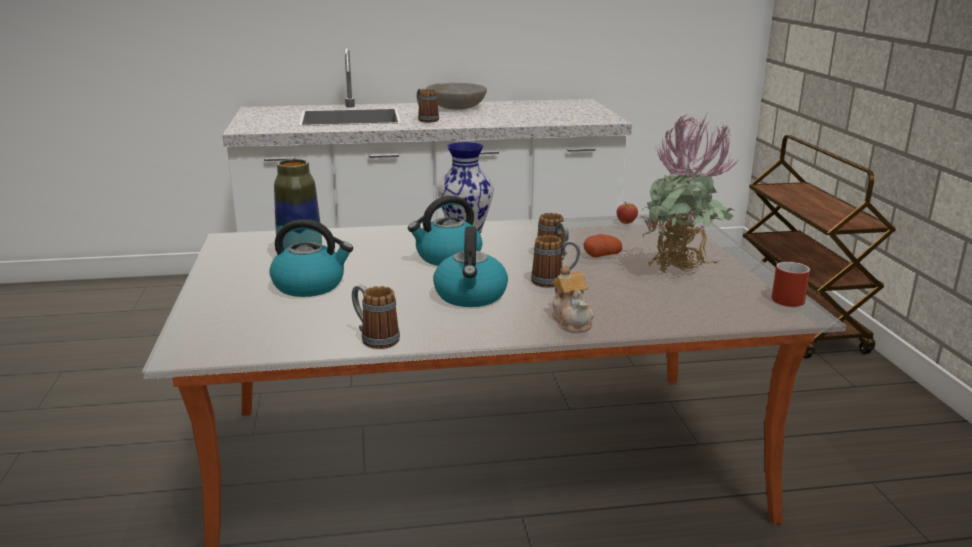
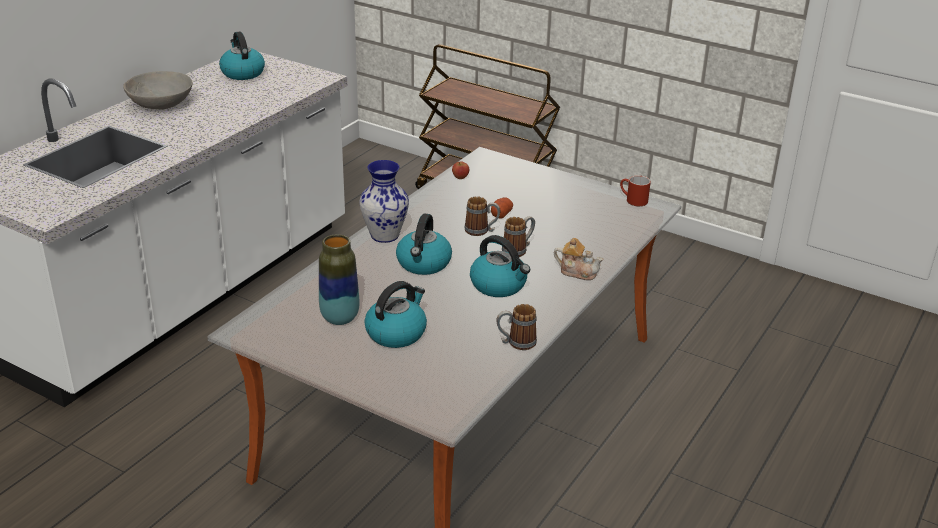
camera: 50 degrees left, 10 degrees up
mug [417,89,439,122] -> none
potted plant [639,114,738,273] -> none
none -> kettle [219,31,265,80]

